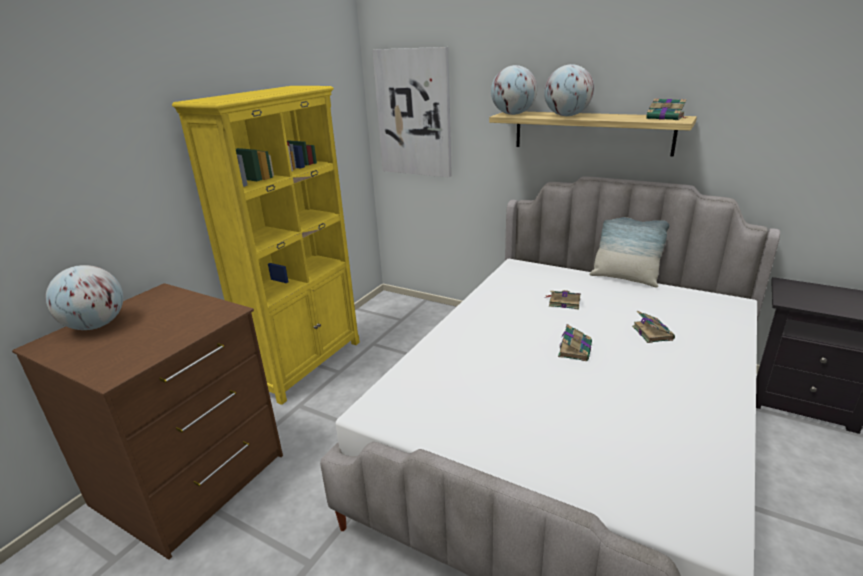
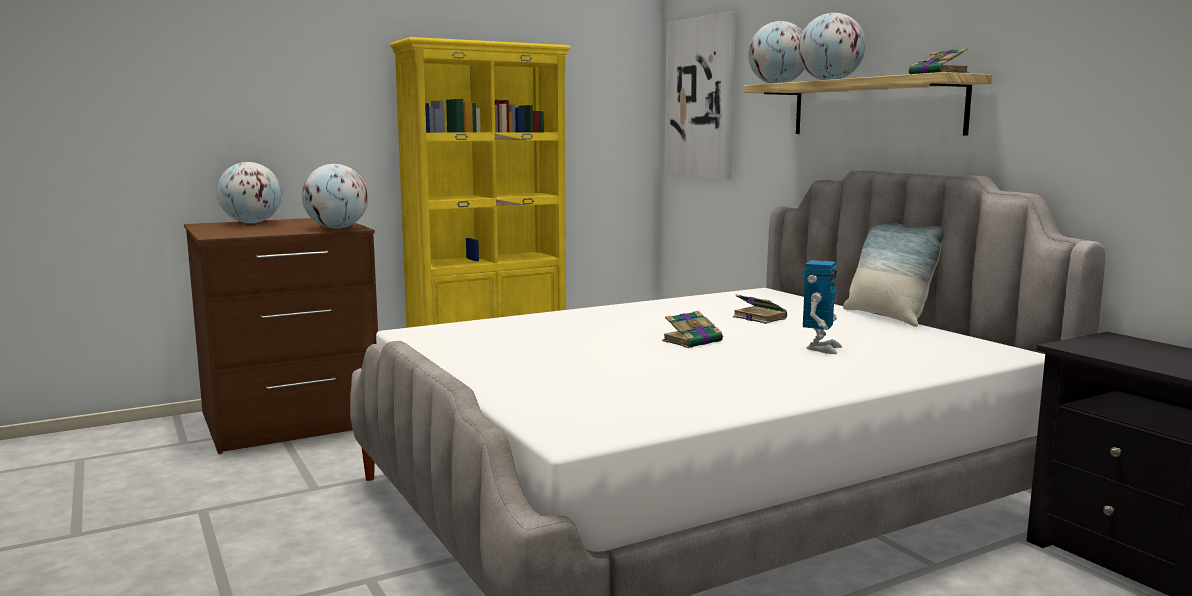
camera: 30 degrees right, 15 degrees down
book [632,311,675,343] -> toy robot [803,260,842,354]
none -> globe [302,164,368,229]

